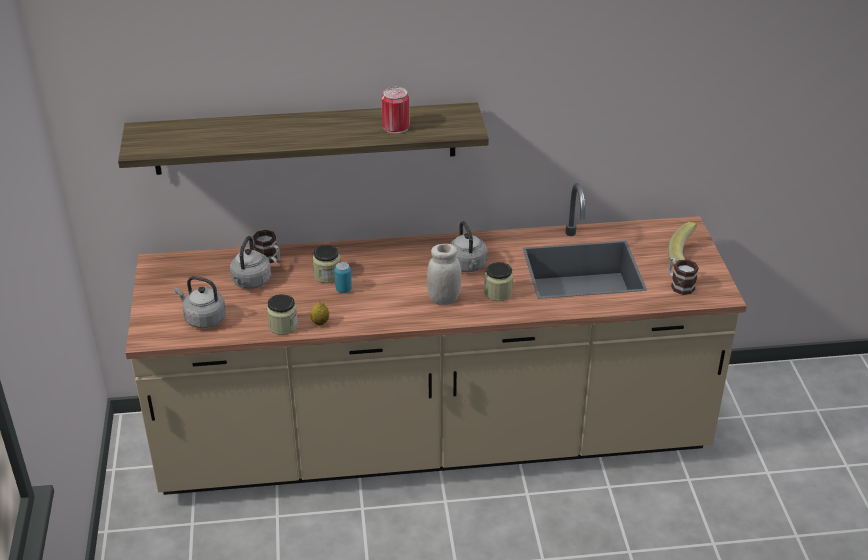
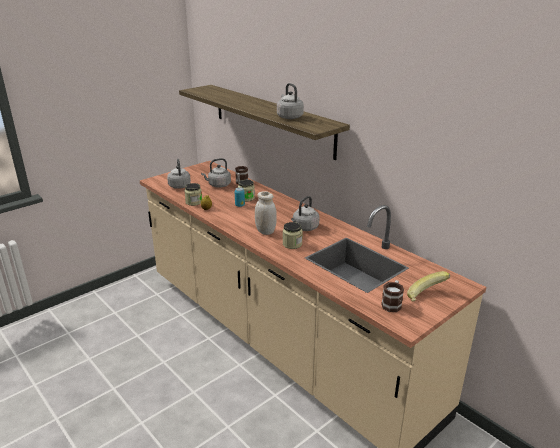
camera: 55 degrees right, 10 degrees down
can [381,87,410,134] -> grey kettle [277,83,304,119]

